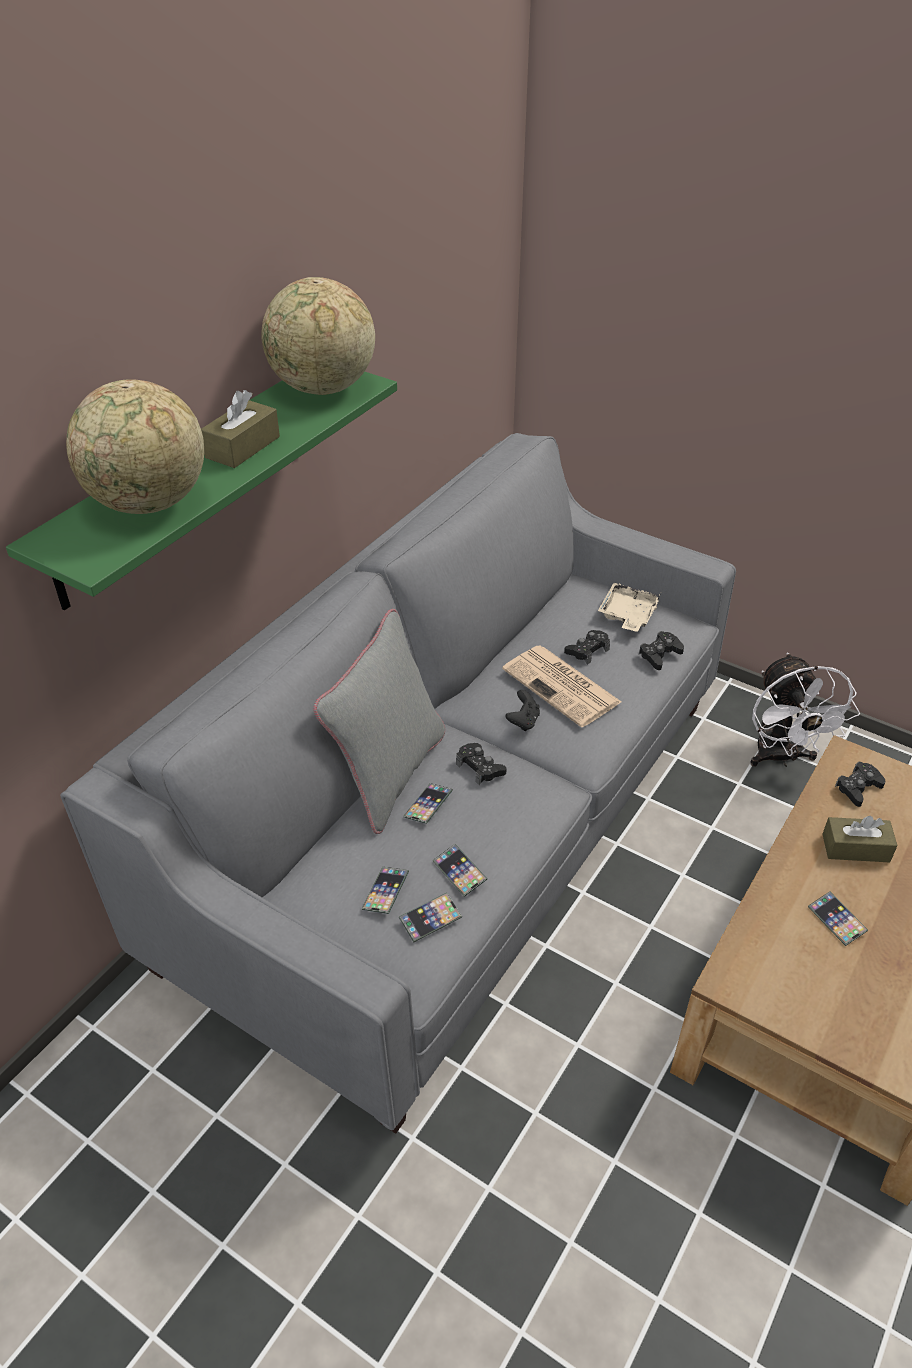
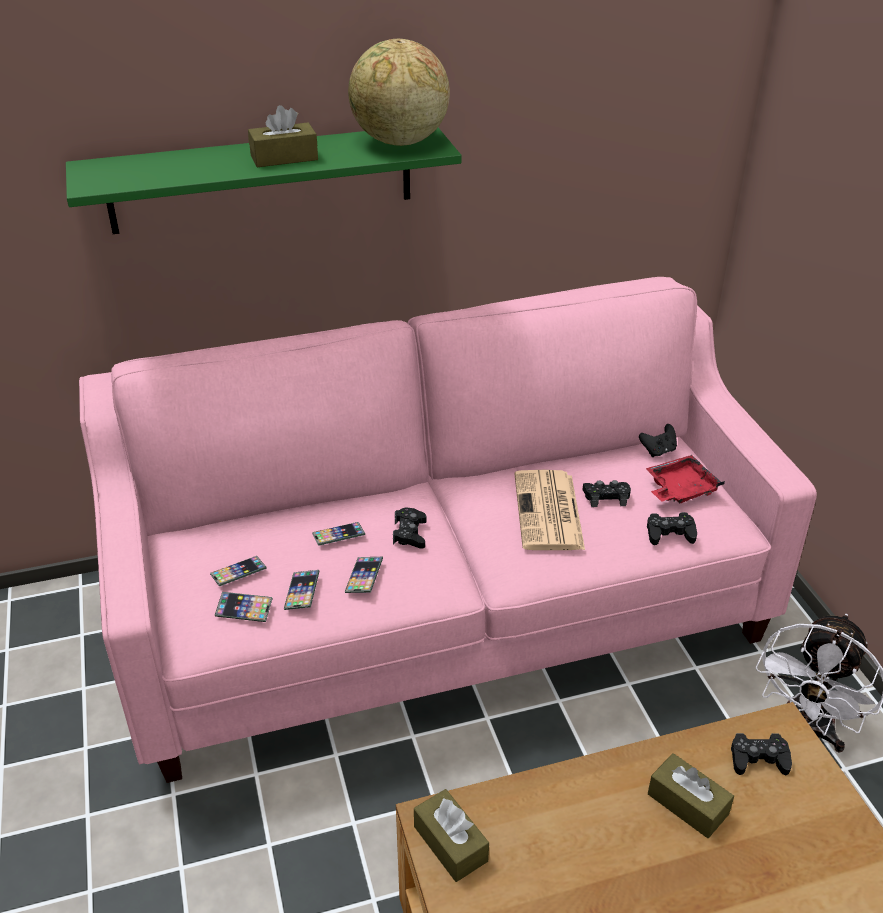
camera: 40 degrees right, 5 degrees down
grey sofa [60,433,736,1134] -> pink sofa [79,277,817,783]
globe [66,379,204,514] -> none
grey pillow [313,609,445,834] -> none
black game controller [506,690,540,731] -> black game controller moved to [639,424,677,457]
beige tray [598,583,661,632] -> red tray [646,455,725,503]
phone [808,892,868,946] -> phone moved to [345,557,383,593]
none -> brown tissue box [414,789,489,882]

